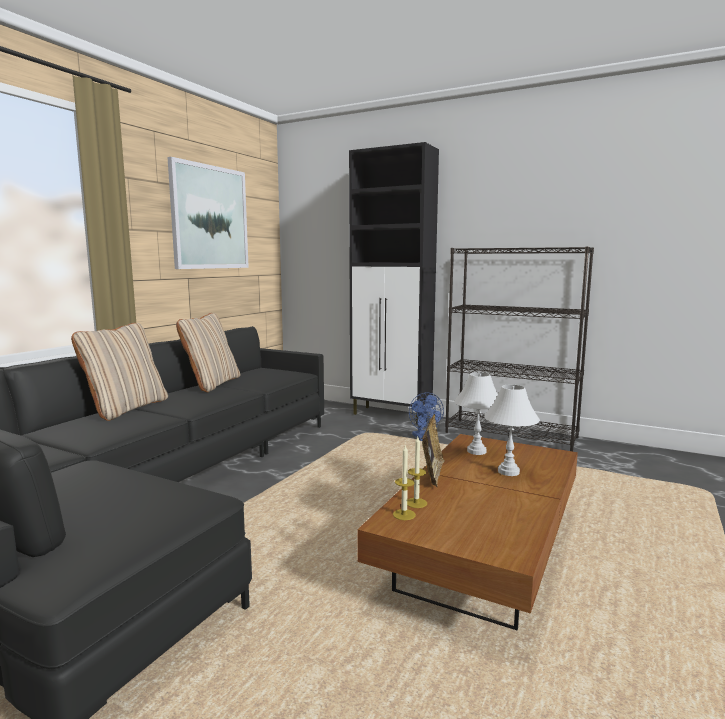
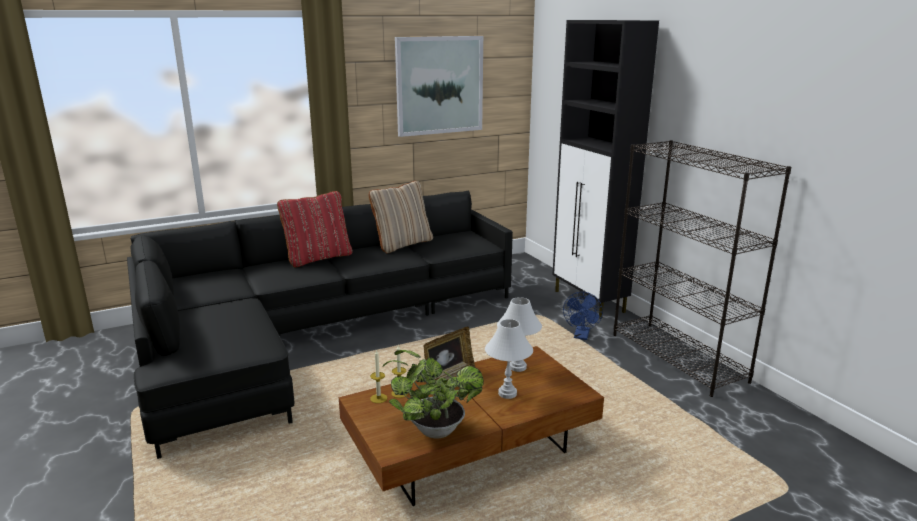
camera: 35 degrees right, 10 degrees up
beige pillow [71,323,168,421] -> red pillow [277,191,353,267]
none -> potted plant [382,350,484,439]

